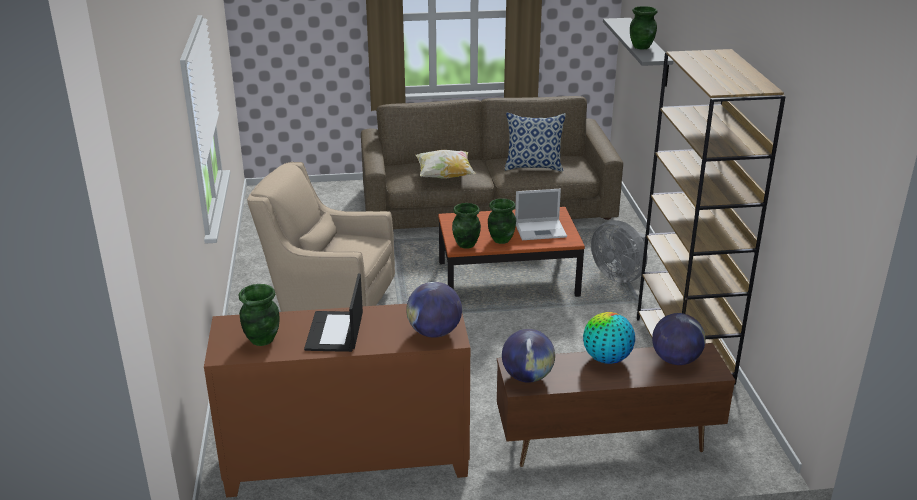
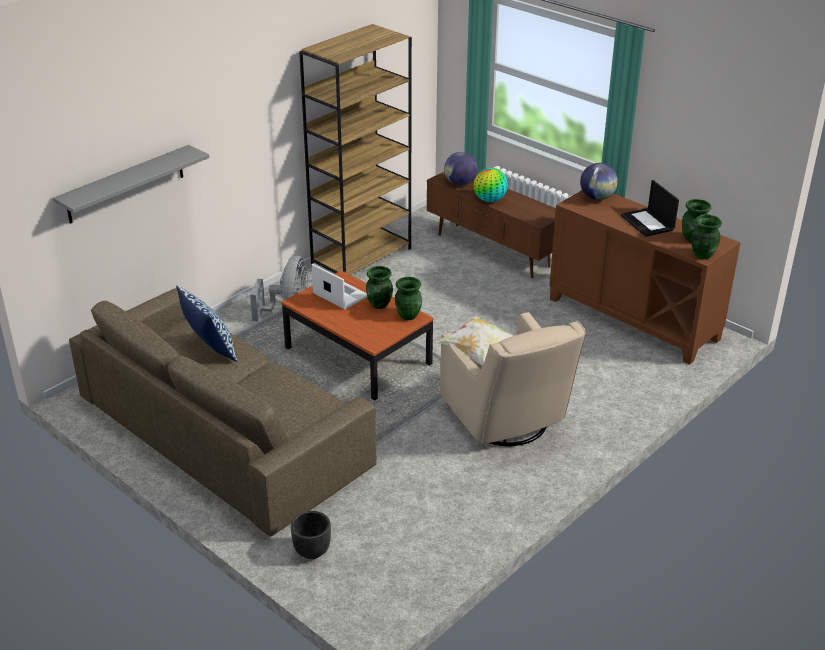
camera: 130 degrees left, 5 degrees up
laptop [304,274,363,352] -> laptop turned 105 degrees clockwise [620,180,679,237]
pillow [416,150,475,179] -> pillow moved to [436,316,513,366]
globe [502,329,555,383] -> none
green vase [630,6,658,49] -> green vase moved to [691,214,722,259]
none -> black planter [291,511,331,559]

